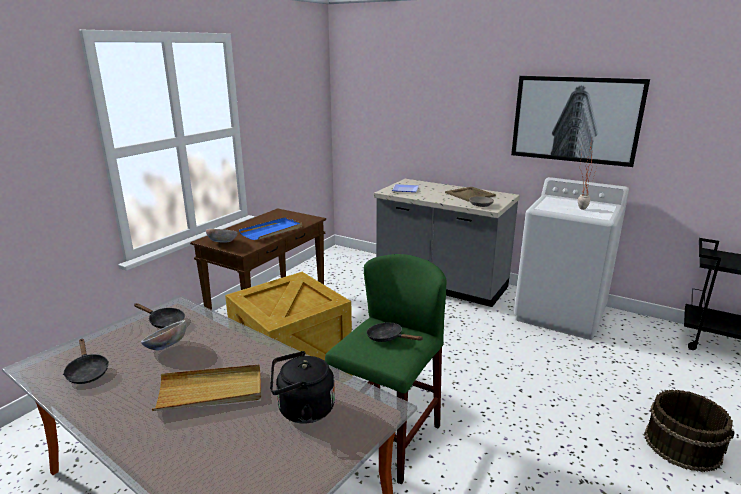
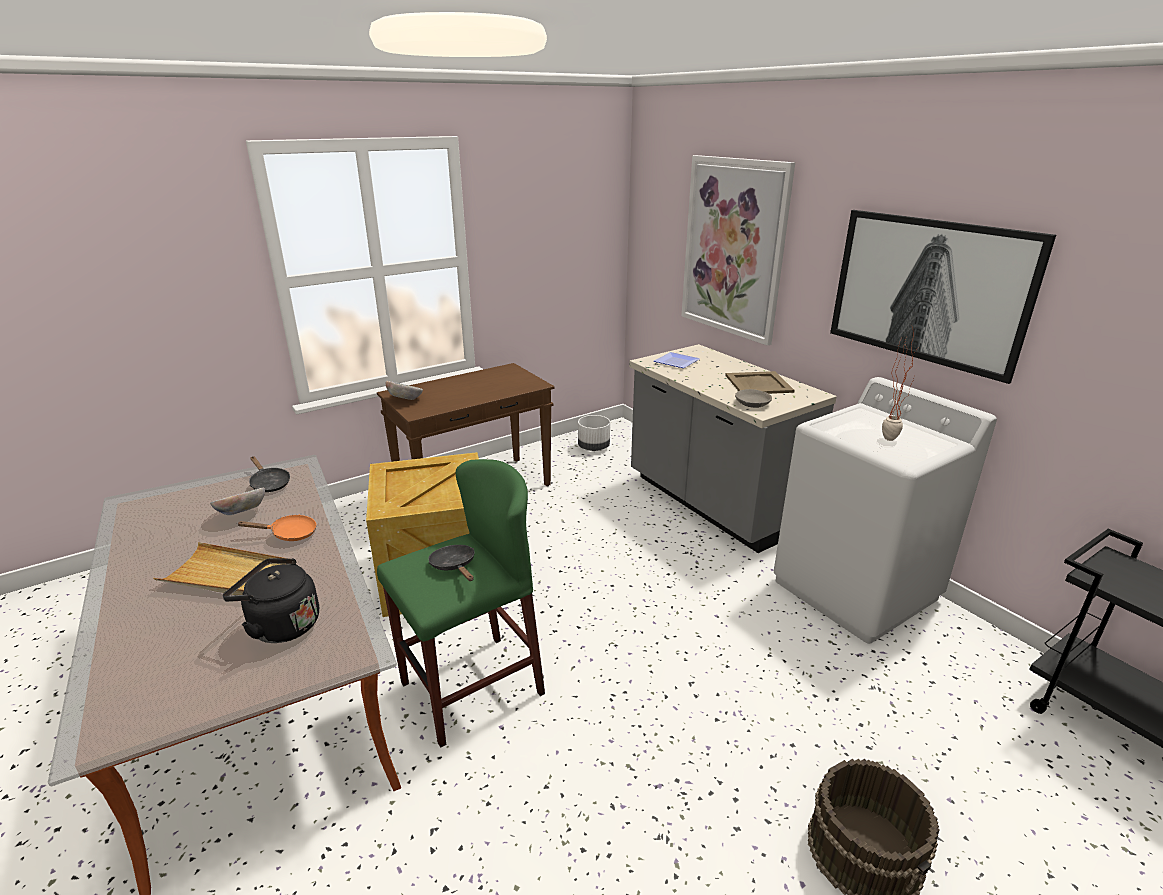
camera: 25 degrees right, 5 degrees up
black frying pan [63,339,109,384] -> none
blue tray [239,217,302,240] -> none
none -> orange frying pan [237,514,317,541]
none -> white planter [578,415,610,451]
none -> picture [681,155,795,346]

